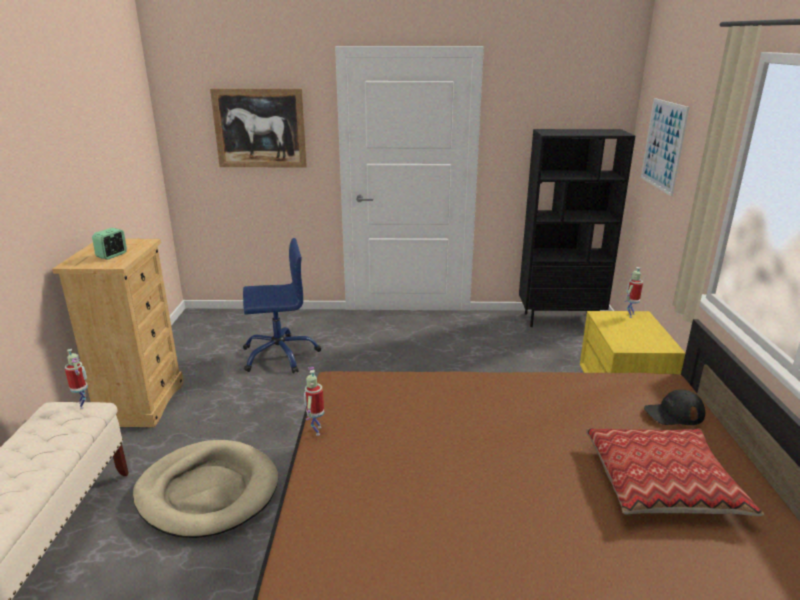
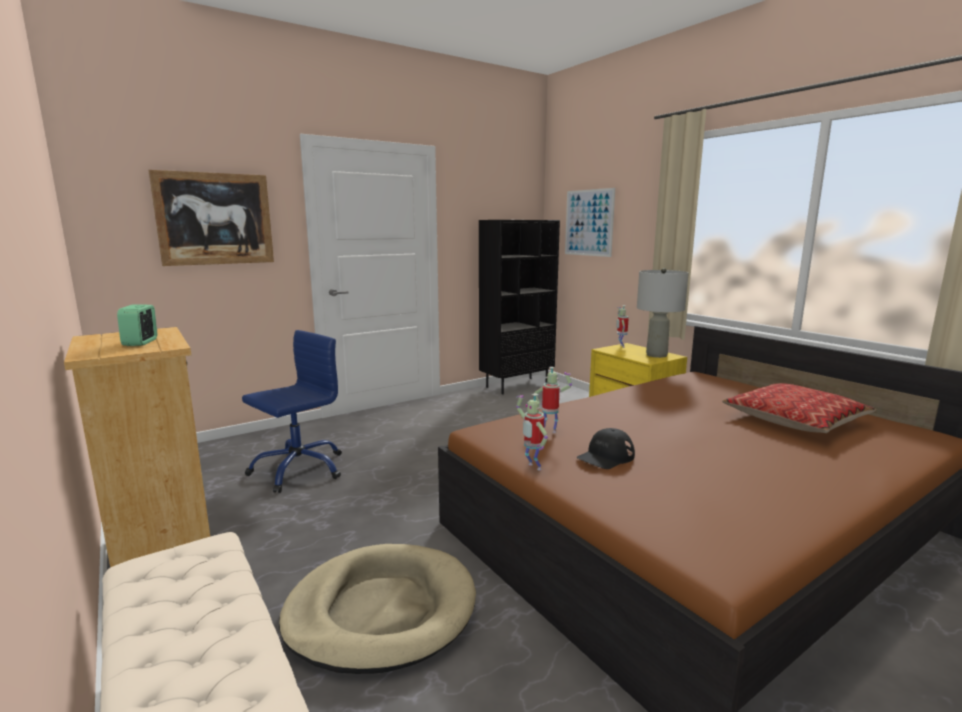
camera: 35 degrees left, 10 degrees down
toy robot [65,349,88,409] -> toy robot moved to [534,367,572,433]
black cap [644,390,705,425] -> black cap moved to [577,428,635,469]
none -> grey table lamp [637,268,689,358]

